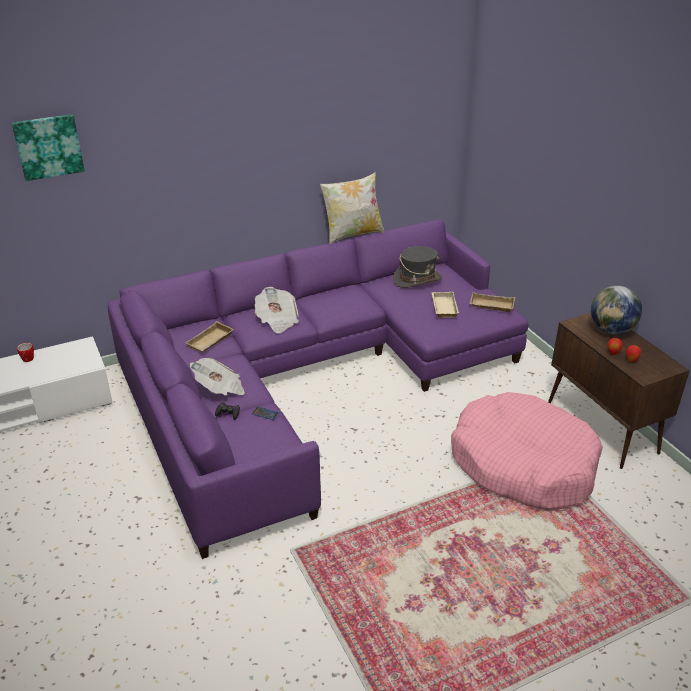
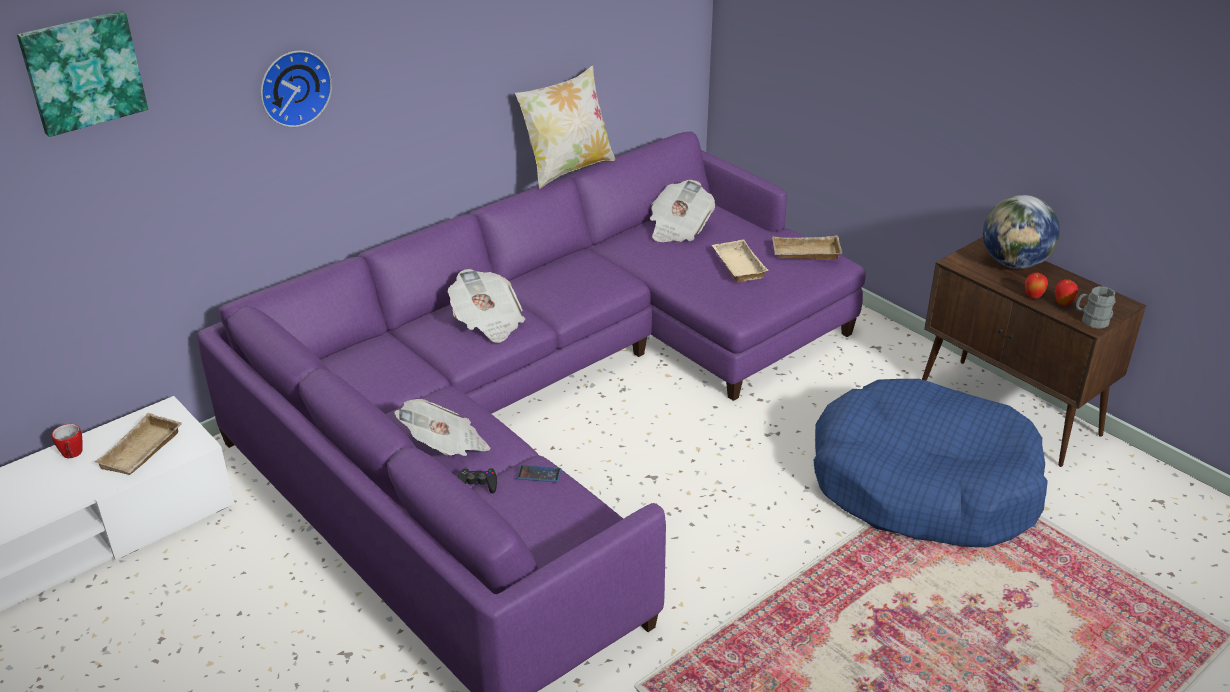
camera: 15 degrees left, 0 degrees up
beige tray [185,321,234,352] -> beige tray moved to [95,413,182,475]
grey hat [393,246,442,288] -> newspaper [650,180,715,242]
pink dog bed [451,392,603,510] -> blue dog bed [814,379,1048,547]
none -> wall clock [260,51,332,127]
none -> grey mug [1076,286,1116,329]

